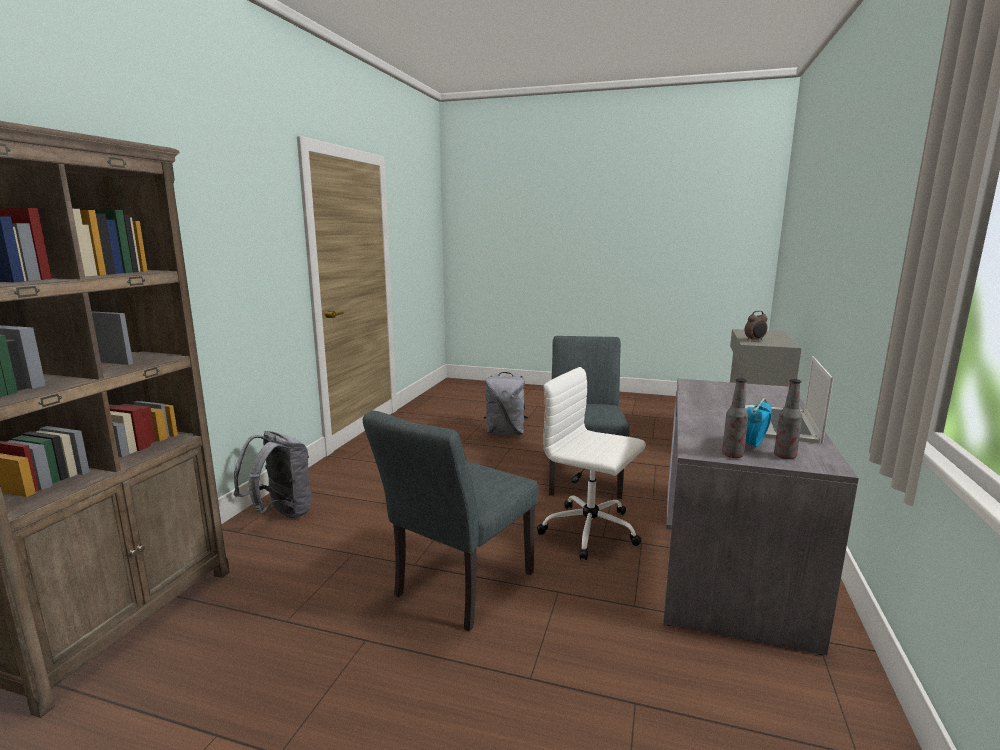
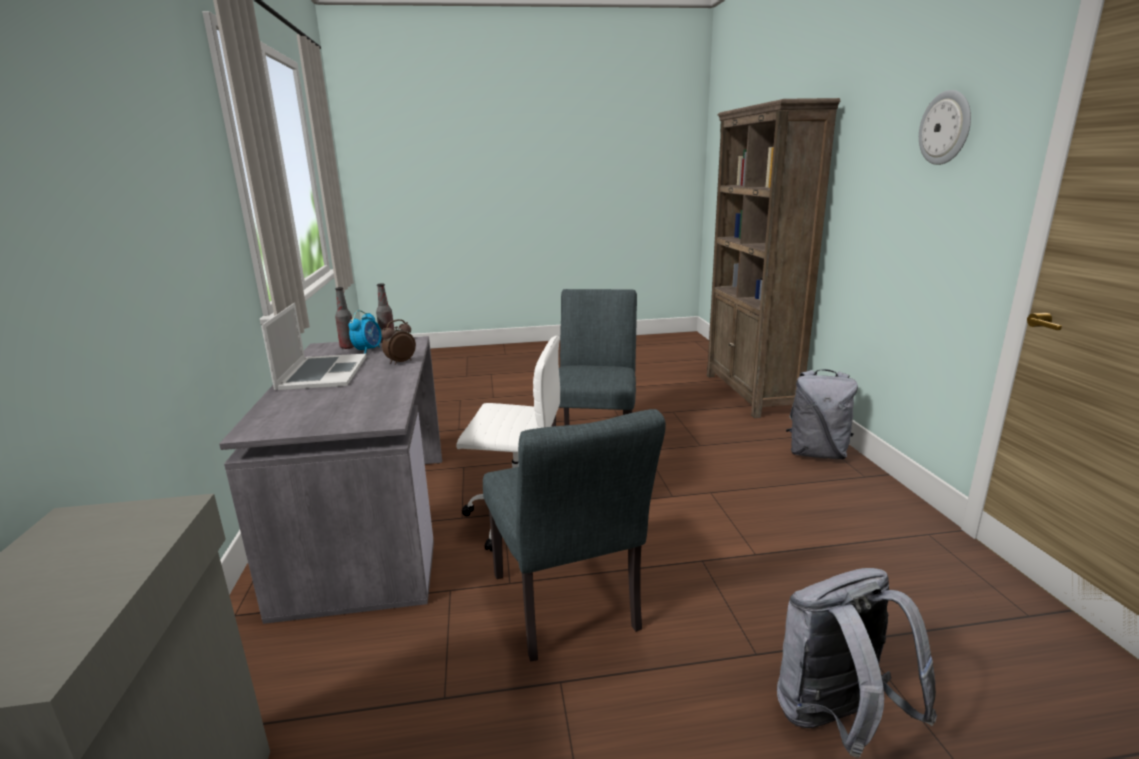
camera: 155 degrees right, 5 degrees up
alarm clock [745,311,767,341] -> alarm clock moved to [381,319,416,365]
none -> wall clock [919,90,971,165]

